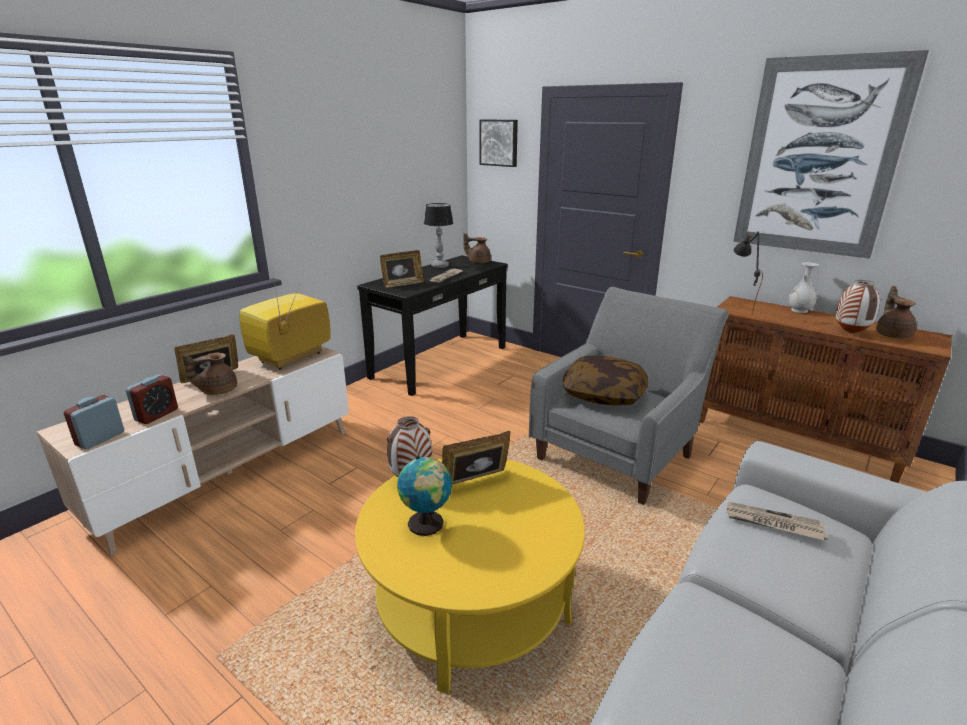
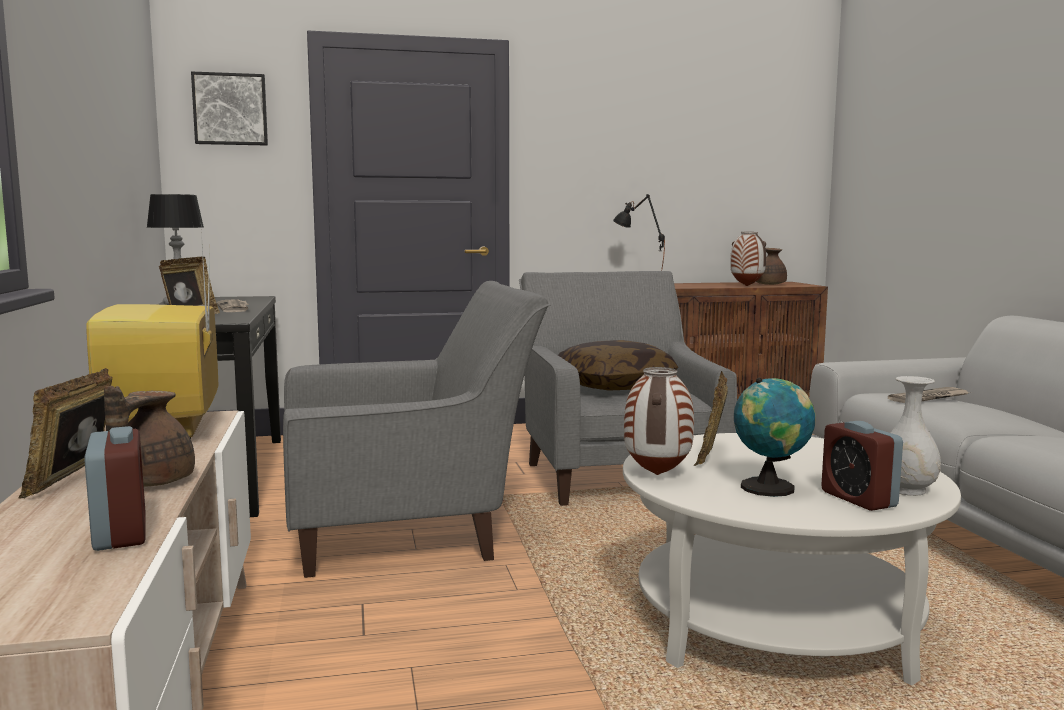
camera: 50 degrees left, 15 degrees down
alarm clock [64,395,124,450] -> alarm clock moved to [821,421,903,511]
yellow coffee table [355,459,585,693] -> white coffee table [623,433,961,685]
brown teapot [463,233,491,263] -> none
picture [733,50,929,259] -> none
white vase [788,262,819,313] -> white vase moved to [890,376,941,496]
none -> grey armchair [283,281,551,578]

